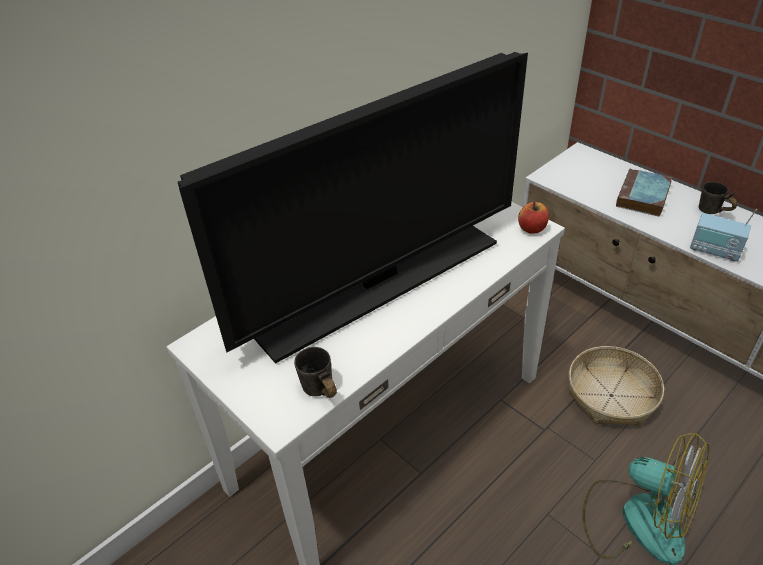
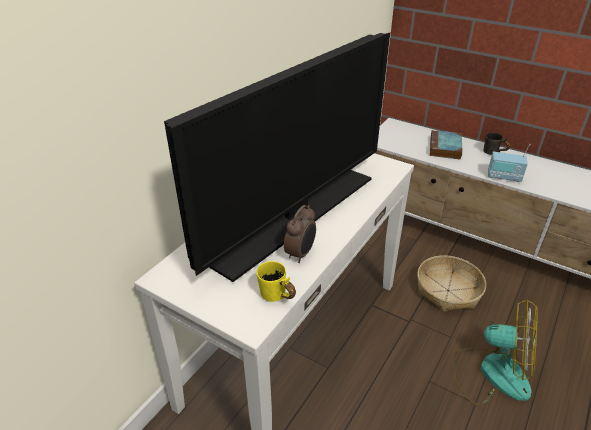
camera: 15 degrees left, 5 degrees down
grey mug [294,347,337,398] -> yellow mug [256,261,296,302]
apple [518,202,549,234] -> none
none -> alarm clock [284,205,316,263]

